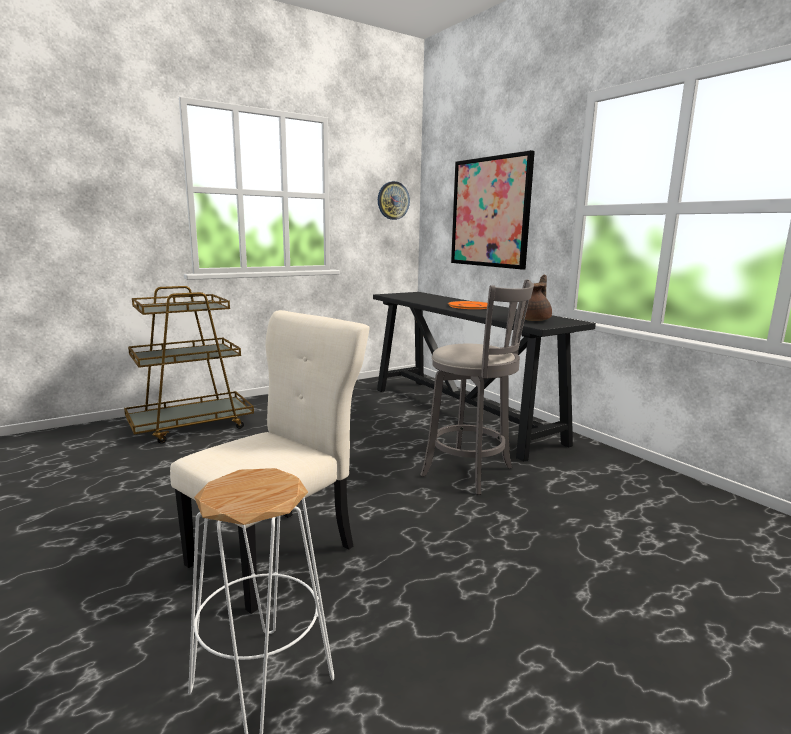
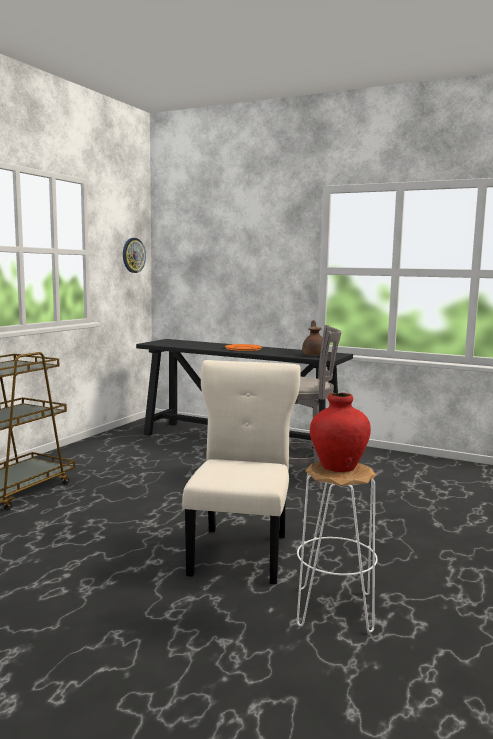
camera: 30 degrees left, 5 degrees down
picture [451,150,535,269] -> none
none -> red vase [310,393,371,472]

